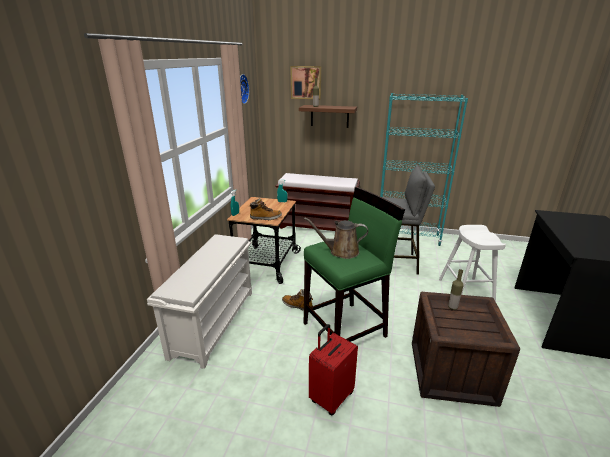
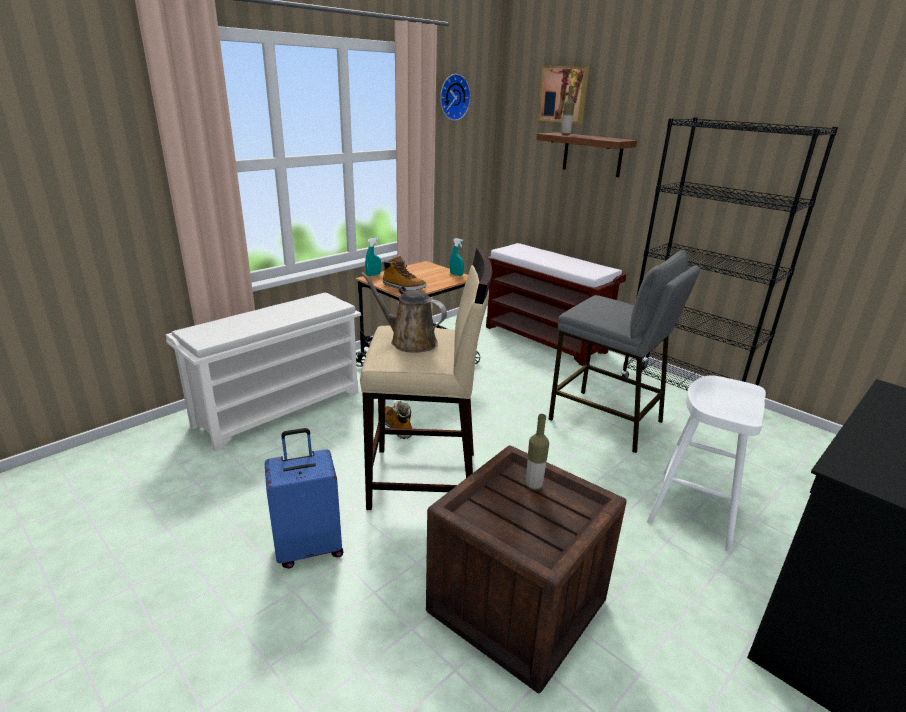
camera: 30 degrees right, 0 degrees up
green stool [304,187,405,342] -> beige stool [360,248,492,510]
red suitcase [309,324,358,415] -> blue suitcase [265,428,343,568]
turquoise bookcase [380,93,468,246] -> black bookcase [621,117,838,391]

